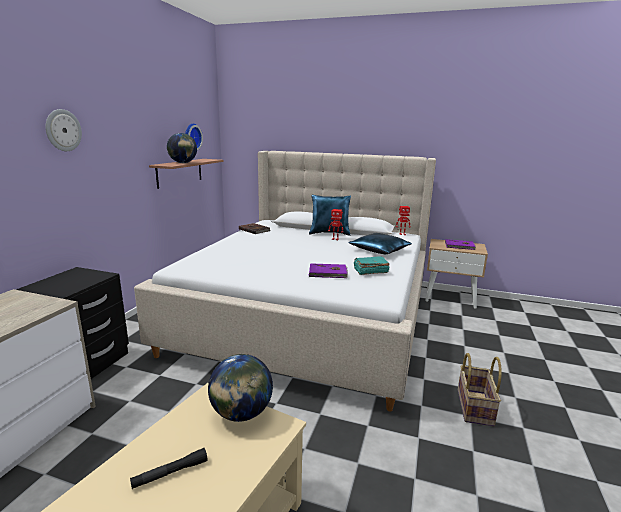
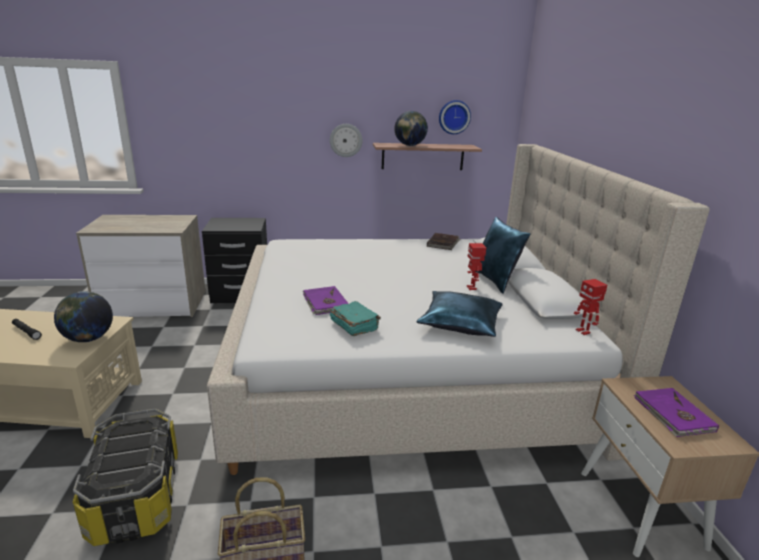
camera: 65 degrees right, 5 degrees up
wall clock [46,109,82,151] -> wall clock moved to [330,124,362,157]
none -> storage box [73,409,178,546]

